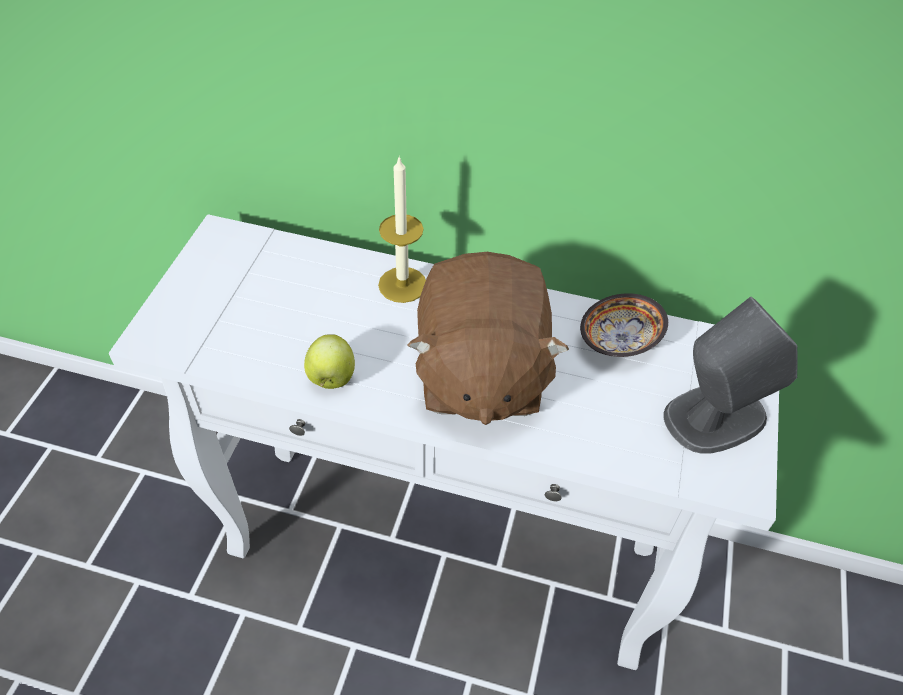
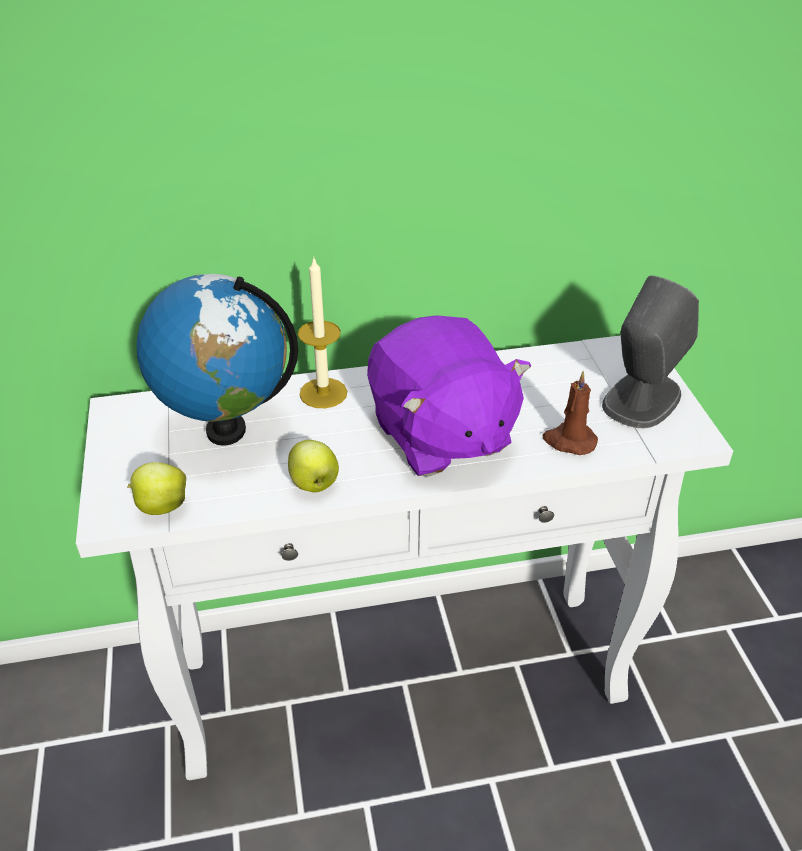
camera: 25 degrees left, 10 degrees down
brown plush toy [408,252,569,425] -> purple plush toy [367,315,531,476]
bowl [580,293,668,357] -> none
none -> apple [127,462,186,515]
none -> globe [136,274,298,446]
none -> brown candle [542,371,598,455]

